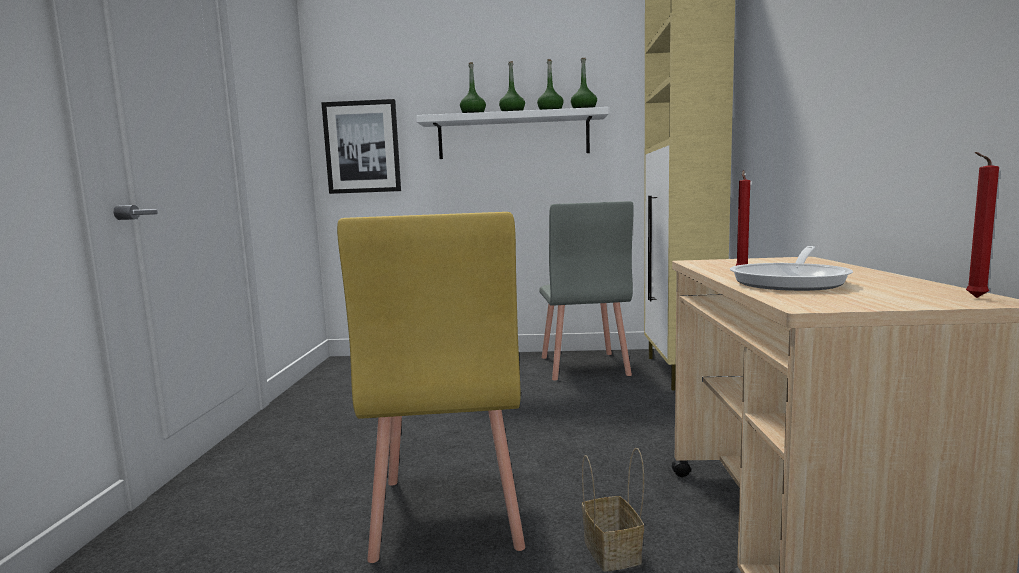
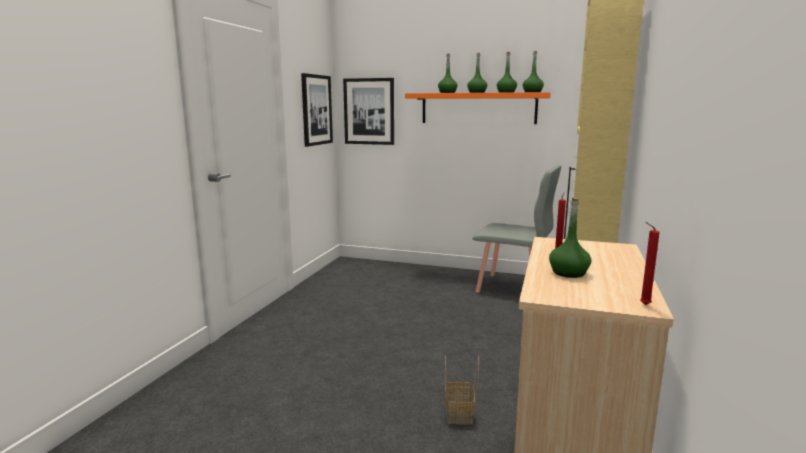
camera: 15 degrees right, 5 degrees up
yellow chair [337,212,525,563] -> none
white shelf [416,107,609,159] -> orange shelf [405,92,551,124]
grey chair [539,201,634,381] -> grey chair turned 75 degrees counterclockwise [473,165,561,293]
frying pan [730,246,853,291] -> green bottle [549,197,591,278]
none -> picture [301,73,333,147]

